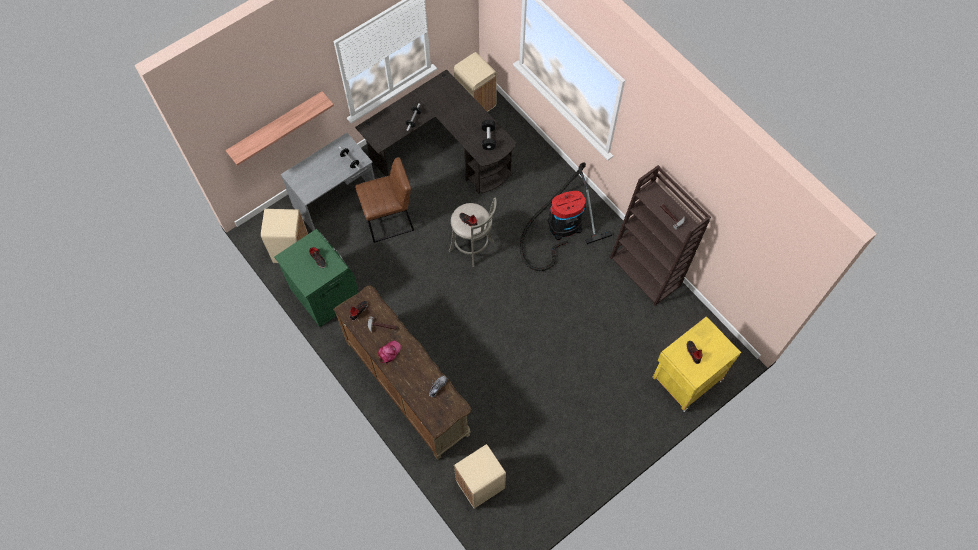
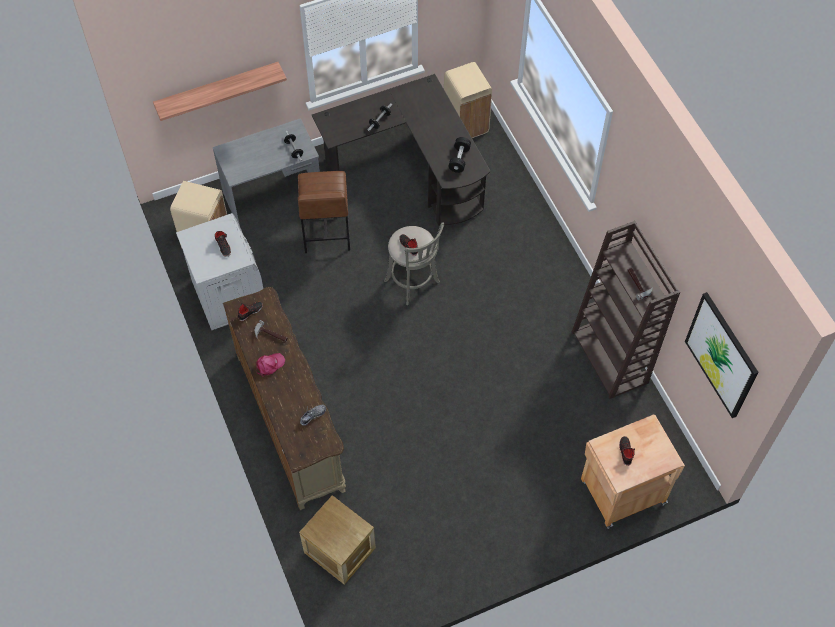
camera: 15 degrees right, 5 degrees down
green washing machine [274,229,358,327] -> white washing machine [176,213,263,330]
brown chair [355,157,414,243] -> brown chair turned 90 degrees clockwise [298,171,350,253]
beige trash can [454,444,506,509] -> crate [299,495,376,585]
vacuum cleaner [520,162,612,271] -> none
yellow cart [653,317,741,412] -> brown cart [581,414,685,529]
none -> picture [685,292,759,418]

